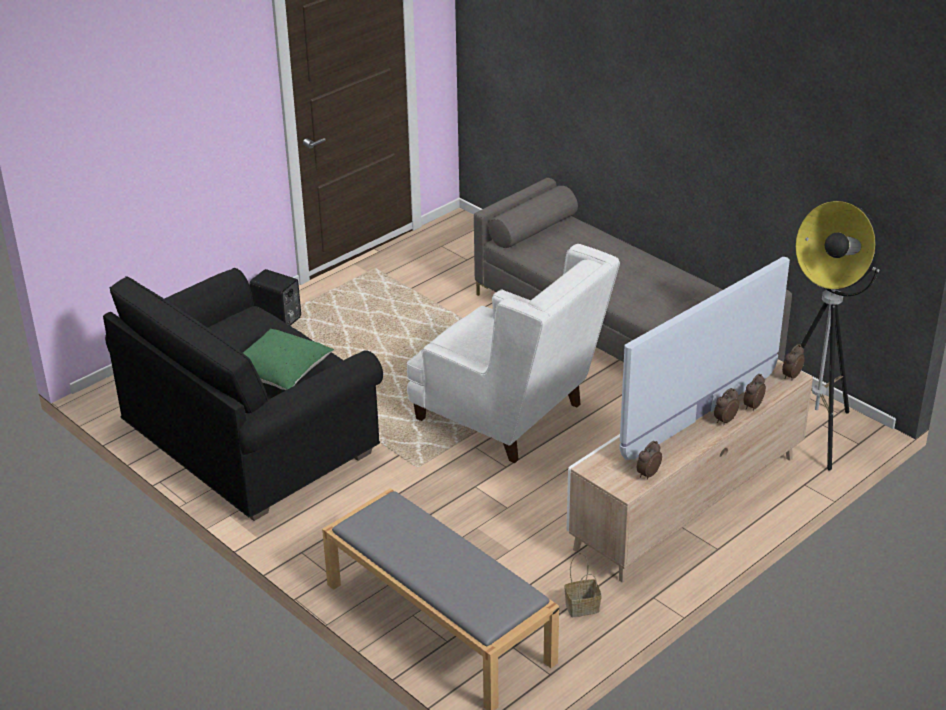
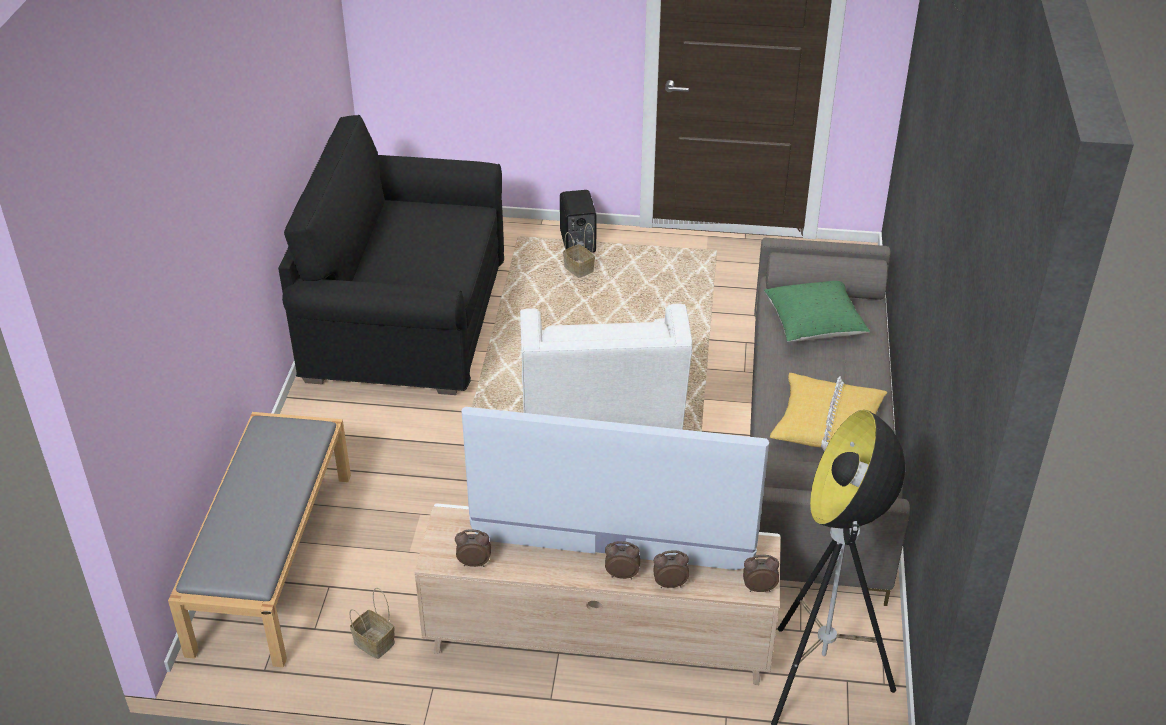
camera: 50 degrees right, 5 degrees up
green pillow [243,329,334,390] -> green pillow moved to [764,281,870,342]
none -> basket [563,223,595,278]
none -> yellow pillow [770,373,888,451]

